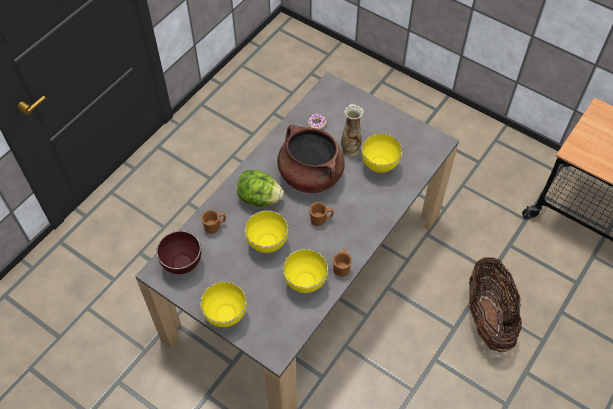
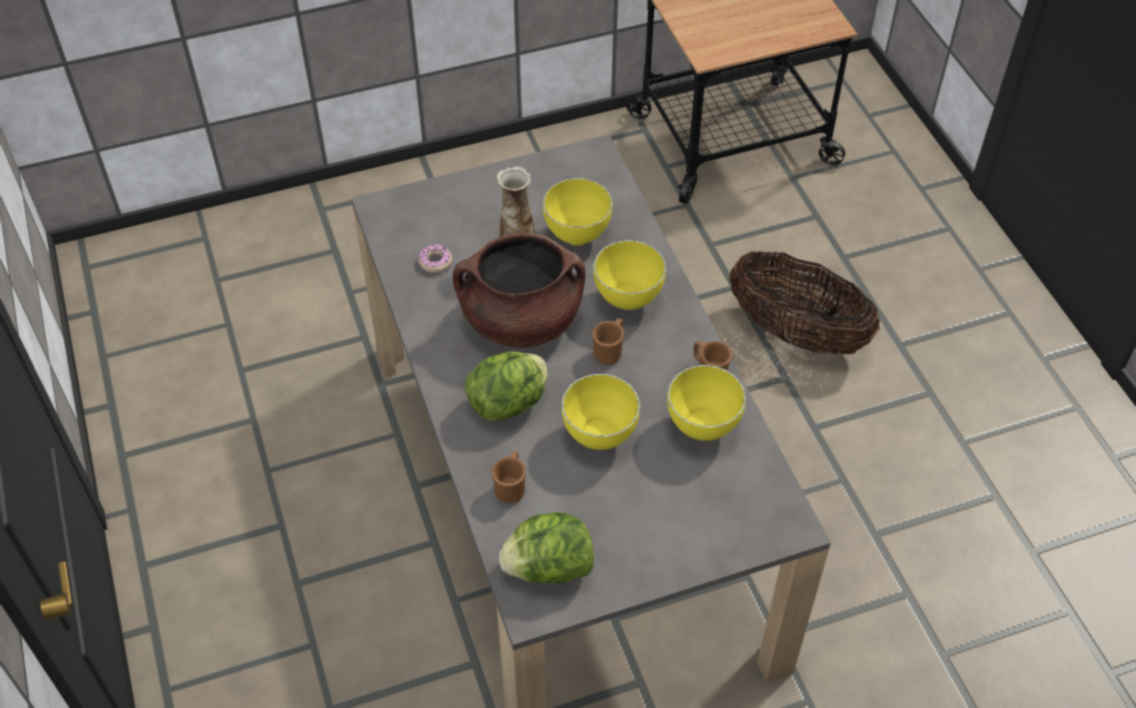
camera: 55 degrees left, 5 degrees down
brown bowl [156,231,201,274] -> lettuce [499,512,594,584]
yellow bowl [200,281,247,327] -> yellow bowl moved to [593,240,666,310]

